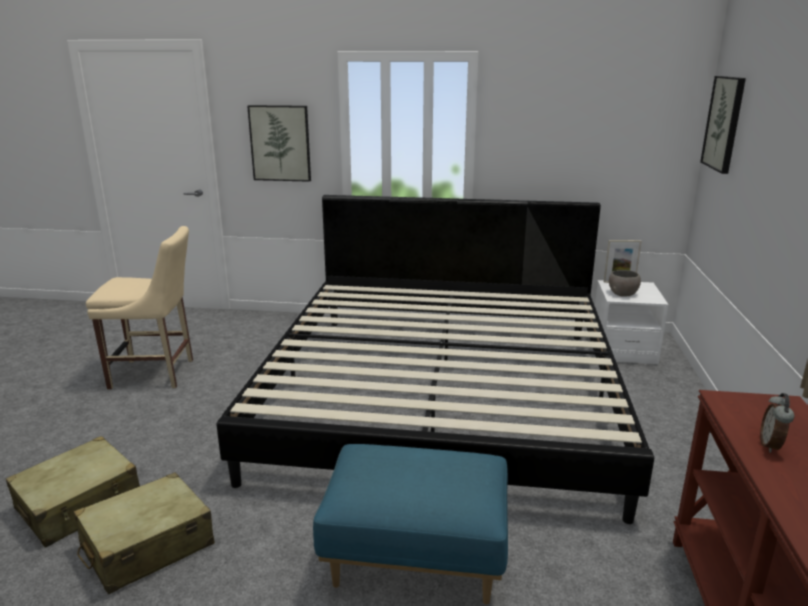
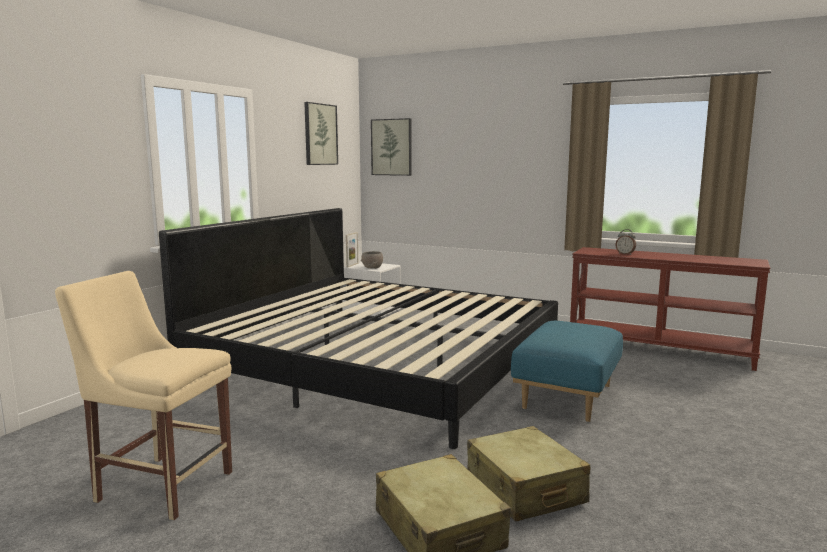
camera: 70 degrees left, 10 degrees down
beige chair [86,226,193,390] -> beige chair turned 90 degrees counterclockwise [55,271,232,520]
picture [247,105,311,182] -> picture moved to [304,102,338,165]

